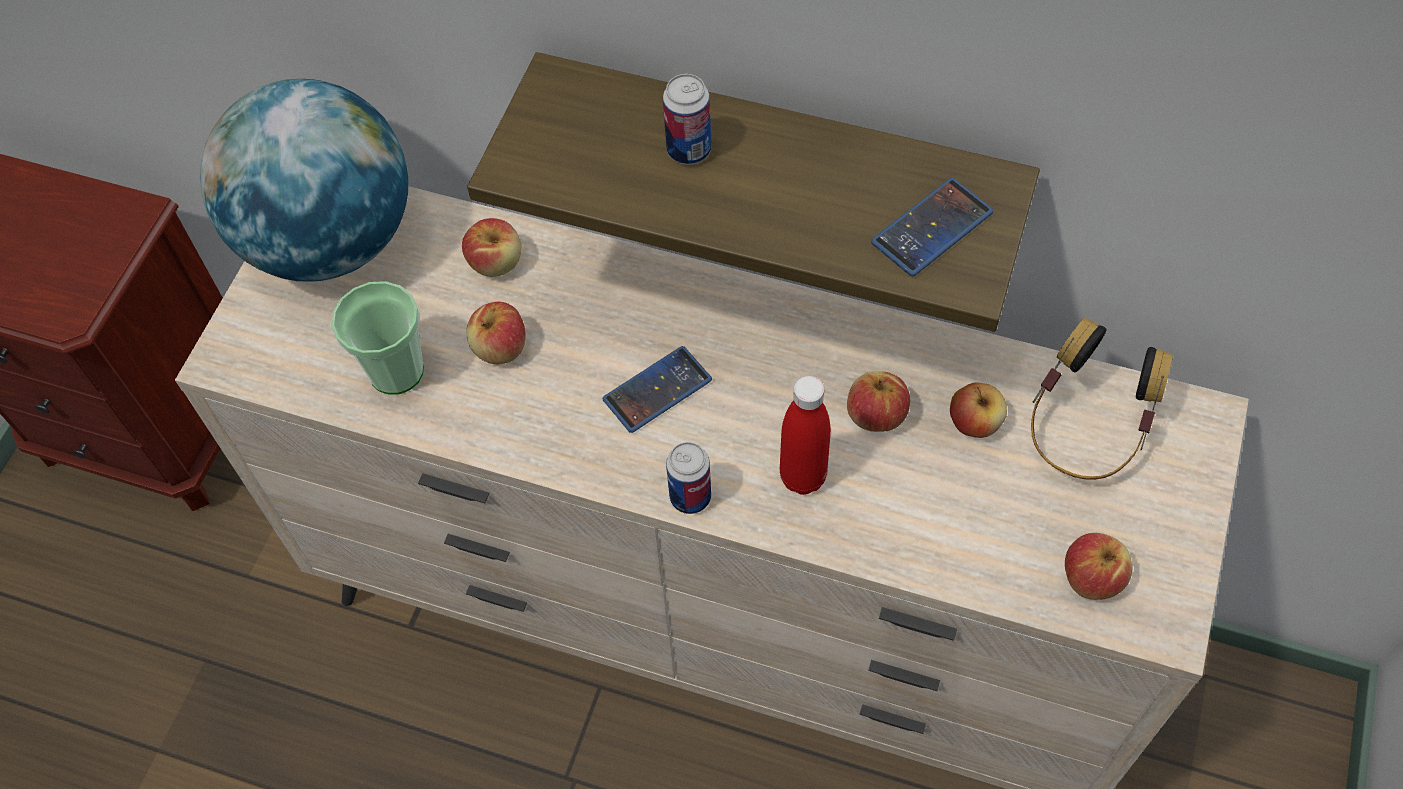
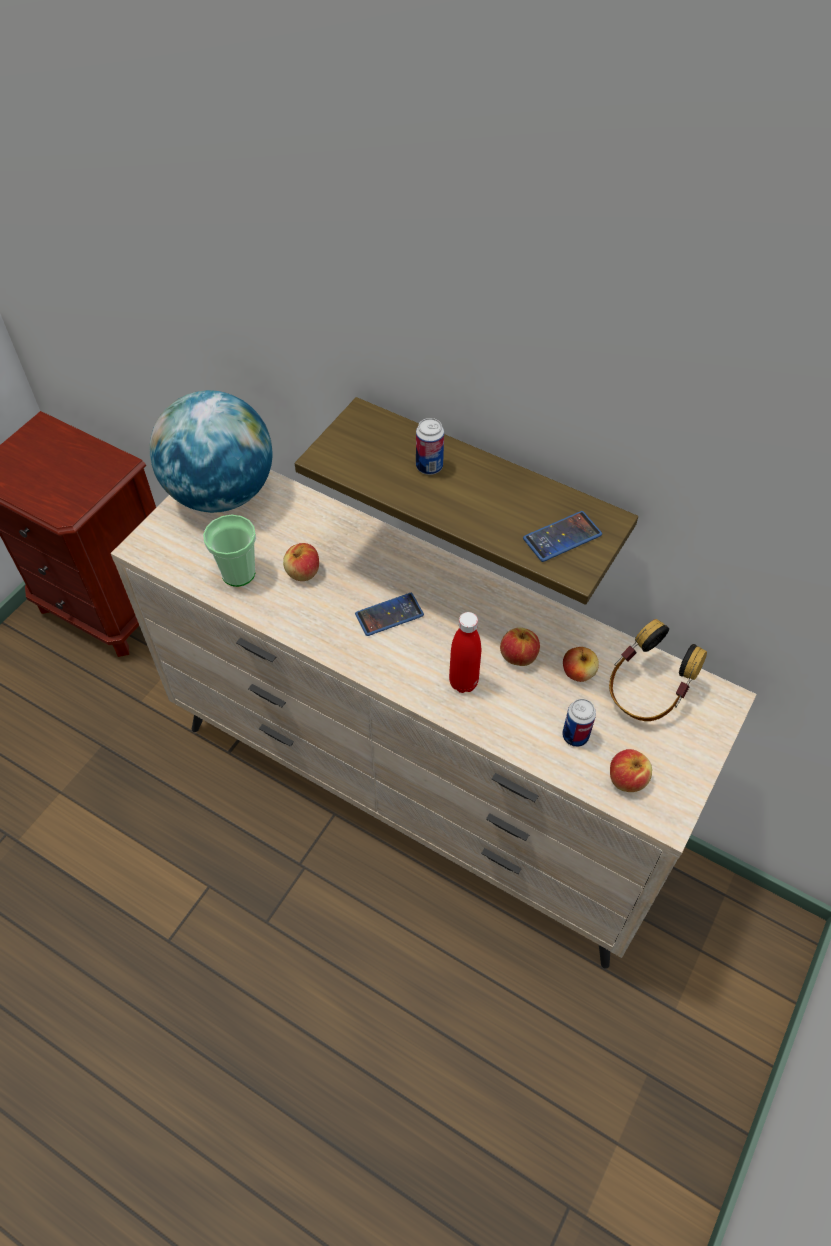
camera: 10 degrees right, 5 degrees down
apple [462,218,521,277] -> none
can [666,442,711,514] -> can moved to [562,699,596,747]

